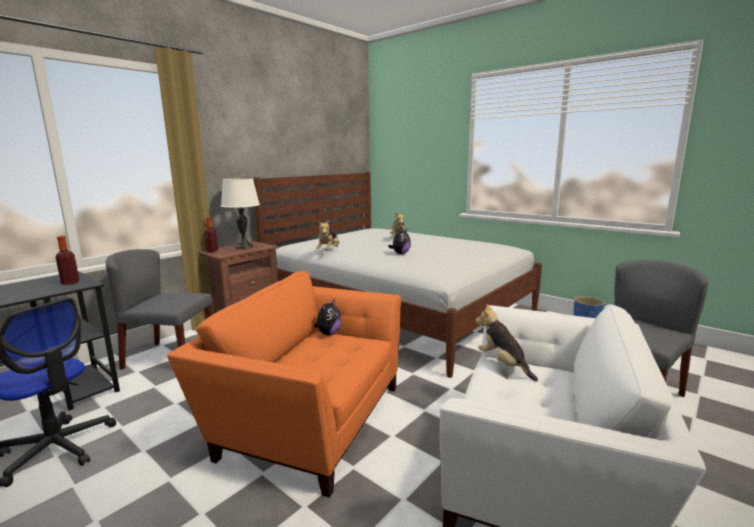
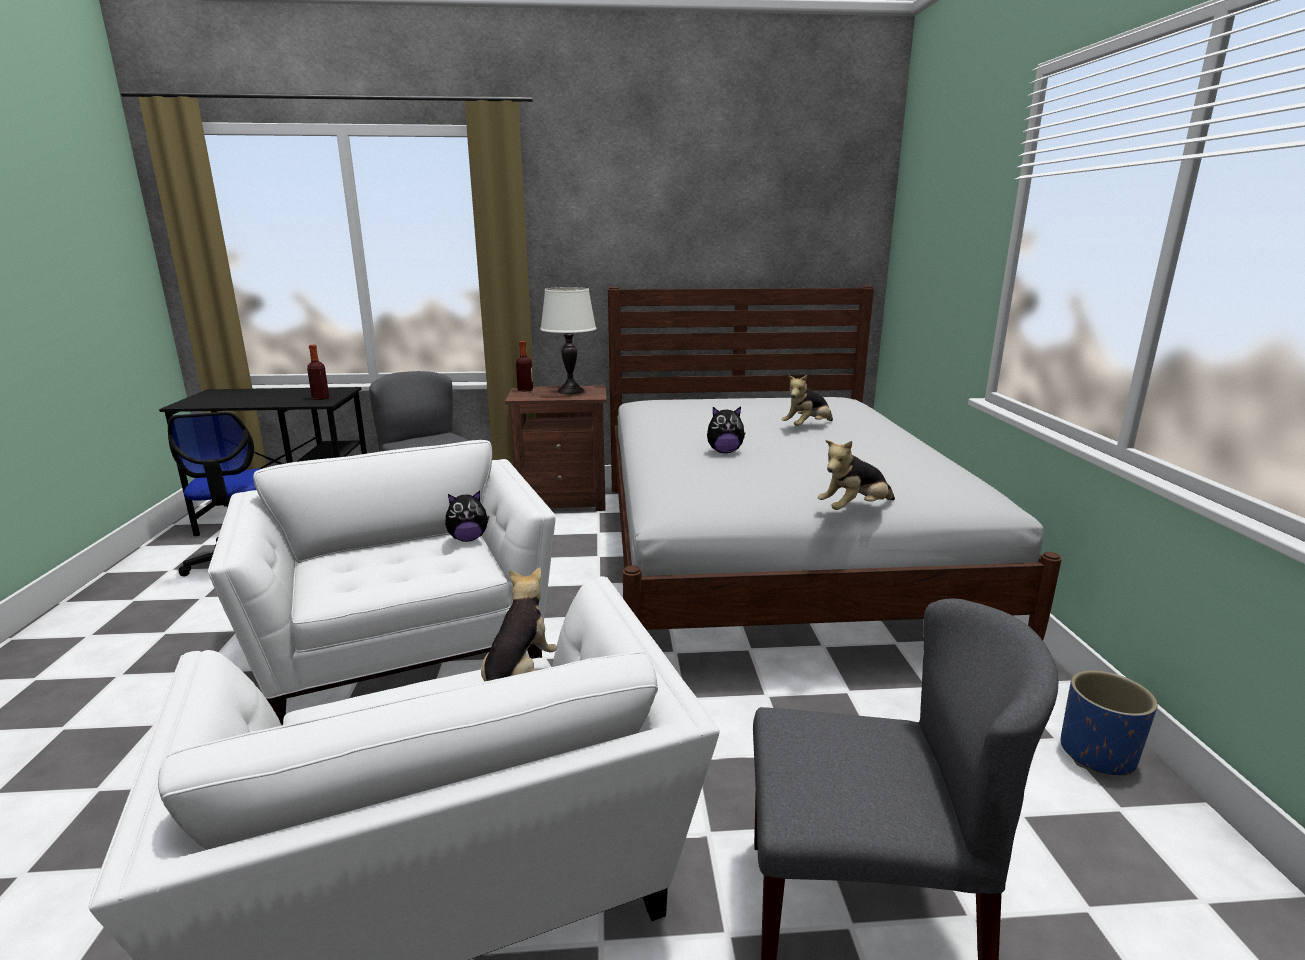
camera: 45 degrees right, 5 degrees up
orange armchair [167,271,401,498] -> white armchair [208,440,556,725]
plush toy [316,220,340,250] -> plush toy moved to [818,440,895,510]

